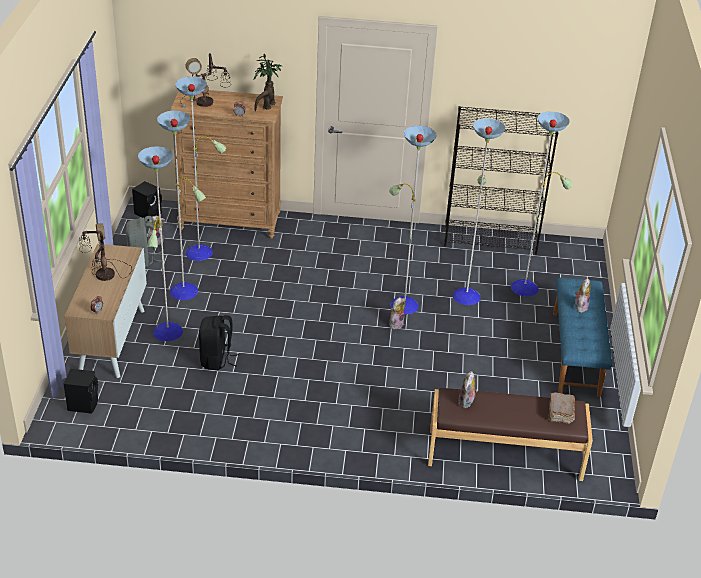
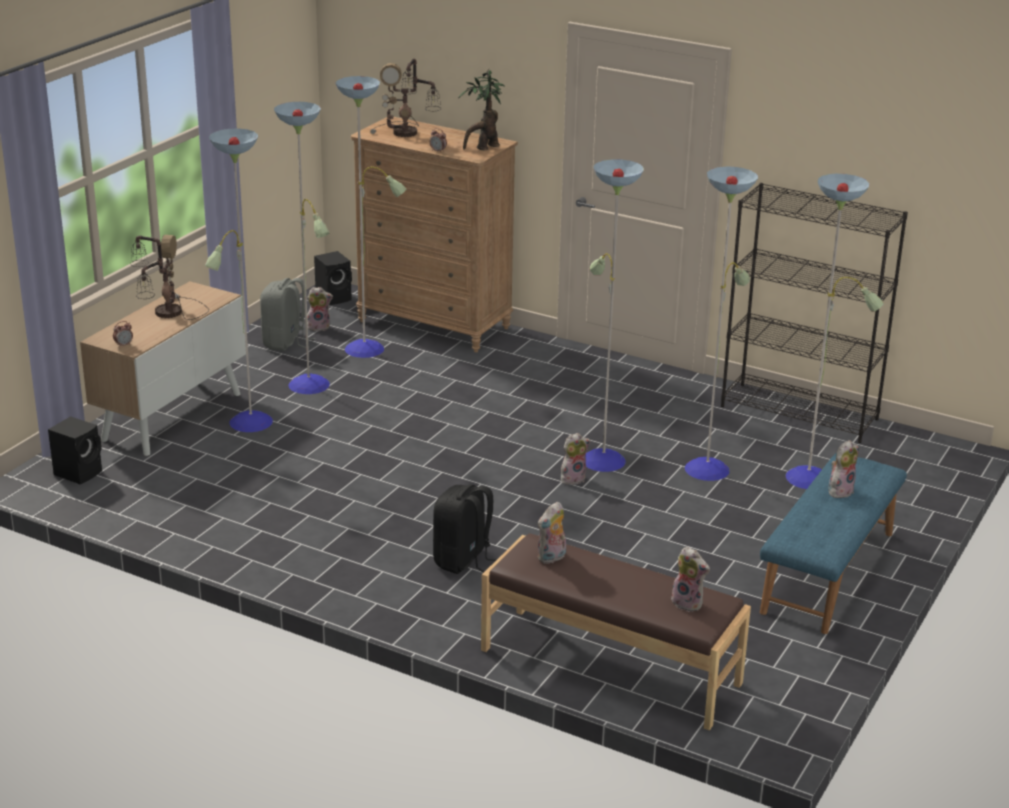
camera: 25 degrees right, 10 degrees down
black backpack [199,315,239,370] -> black backpack moved to [433,484,496,574]
brown book [549,393,575,424] -> plush toy [671,546,710,612]

